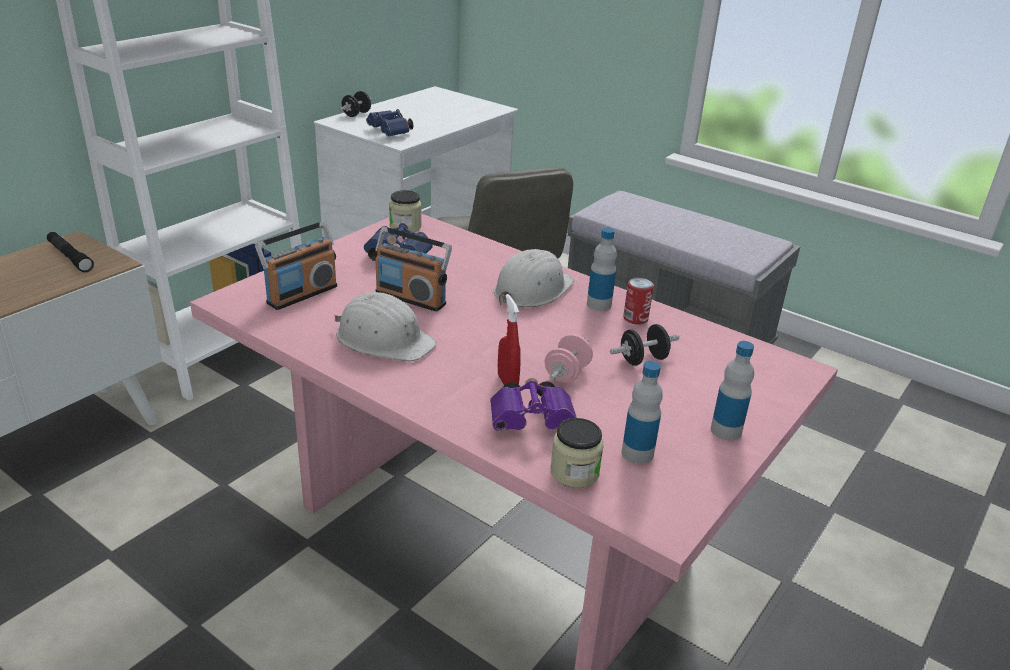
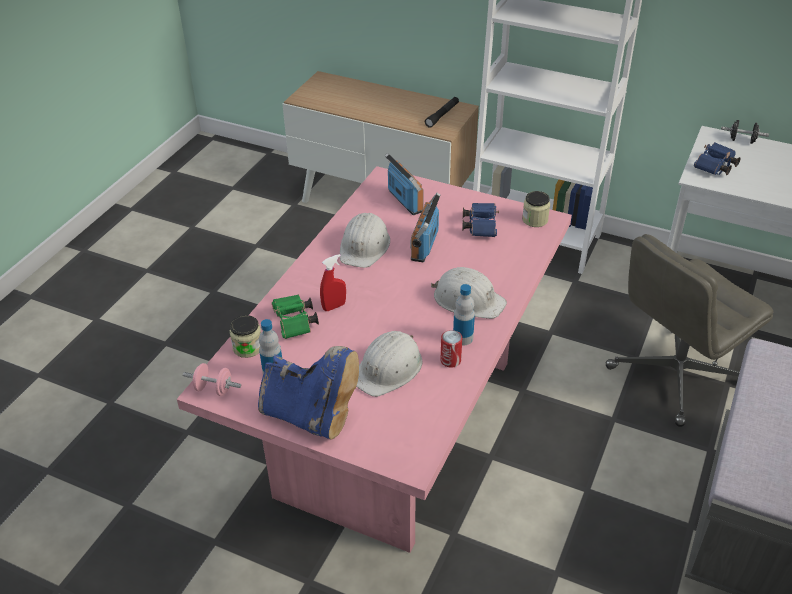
camera: 80 degrees right, 10 degrees up
radio [255,221,337,310] -> radio turned 150 degrees counterclockwise [385,153,424,215]
purple binoculars [490,378,577,431] -> green binoculars [272,294,319,339]
pink dumbbell [545,334,593,383] -> pink dumbbell moved to [183,363,241,396]
black dumbbell [610,324,679,366] -> white hard hat [356,331,422,397]
bottle [711,341,754,440] -> blue boot [258,346,359,439]

